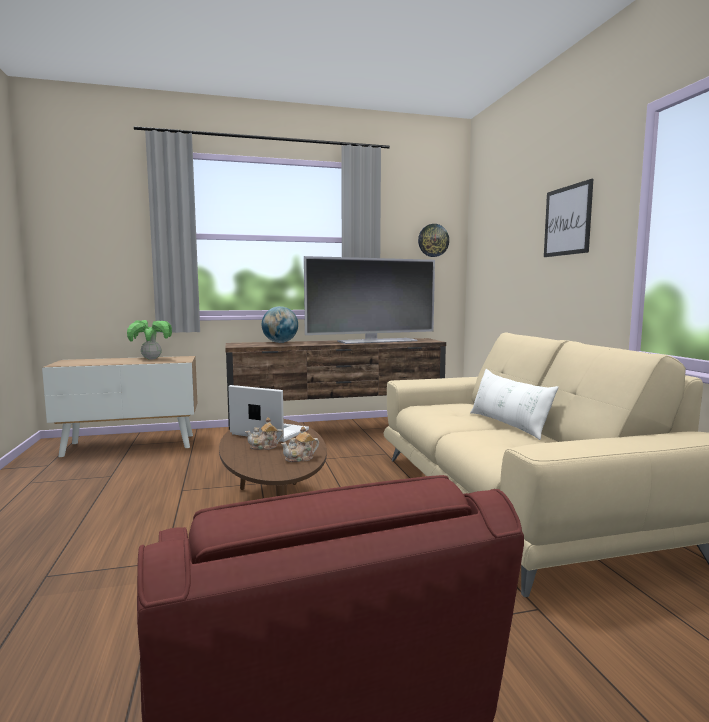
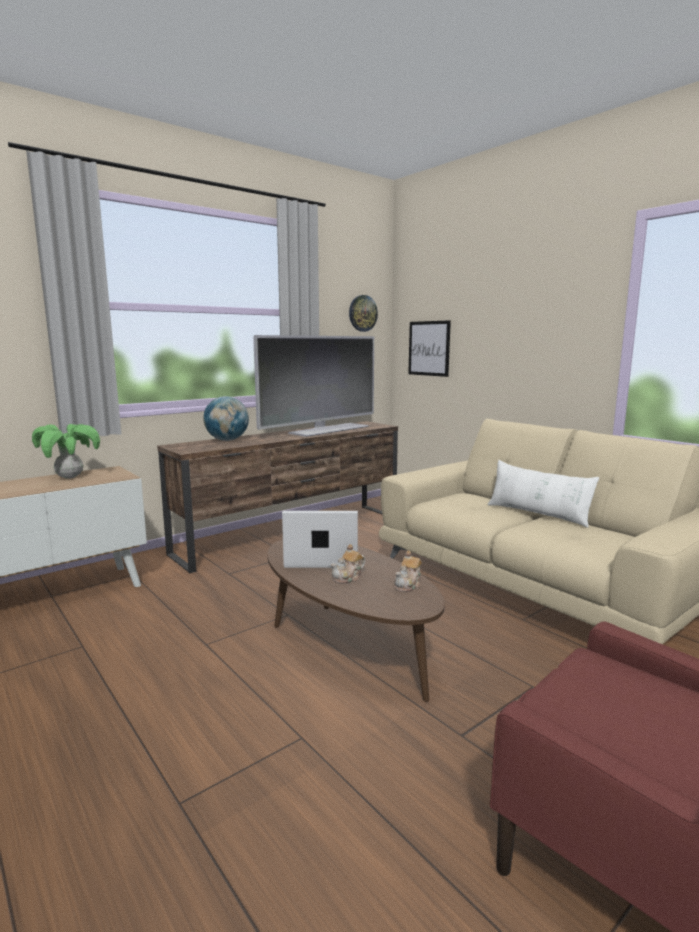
camera: 25 degrees left, 5 degrees up
picture [544,179,593,257] -> picture moved to [408,320,451,377]

